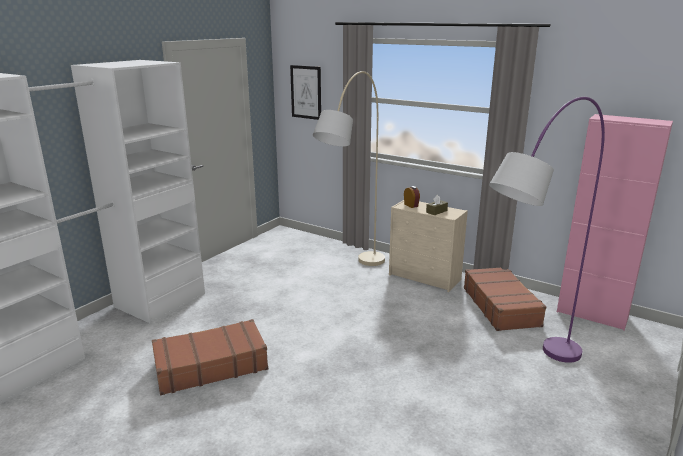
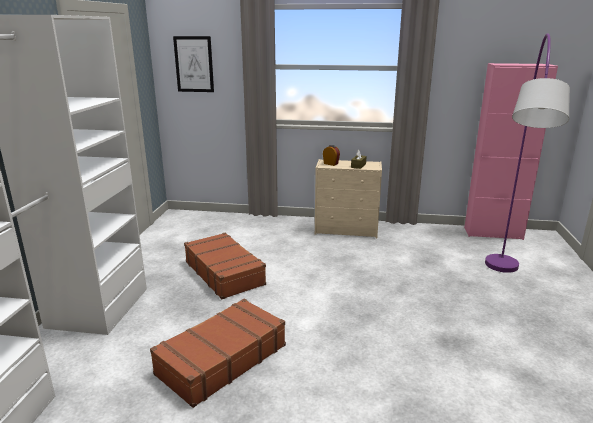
camera: 25 degrees left, 0 degrees up
beige floor lamp [313,71,385,266] -> none
brown suitcase [464,268,547,331] -> brown suitcase moved to [184,233,266,299]

